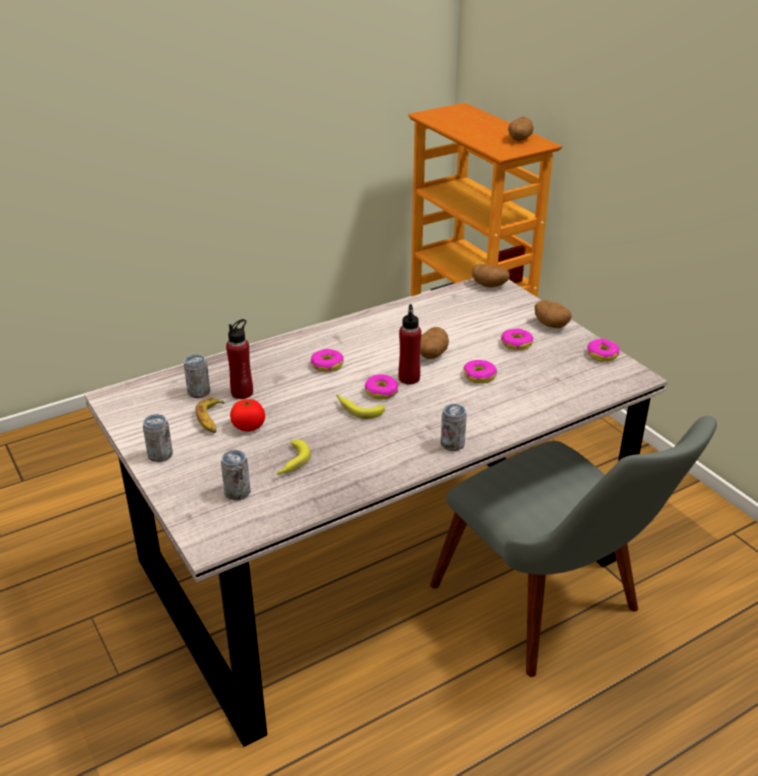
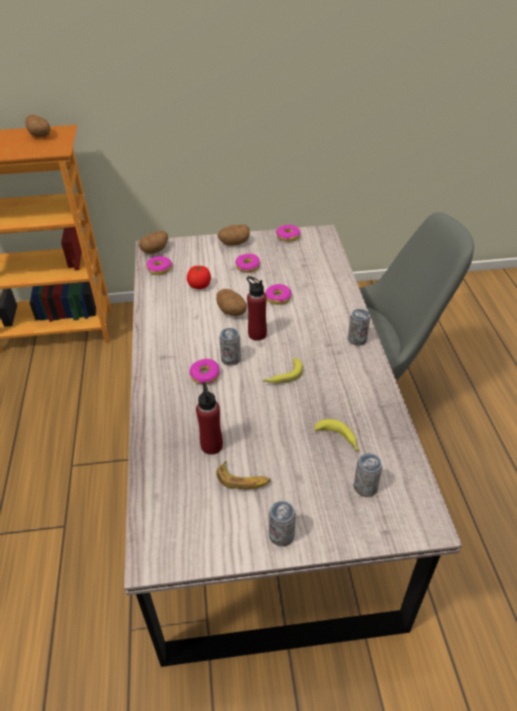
camera: 65 degrees left, 10 degrees up
can [184,354,210,398] -> can moved to [219,328,241,366]
tomato [230,399,265,432] -> tomato moved to [187,266,211,289]
donut [365,374,398,400] -> donut moved to [146,256,172,275]

